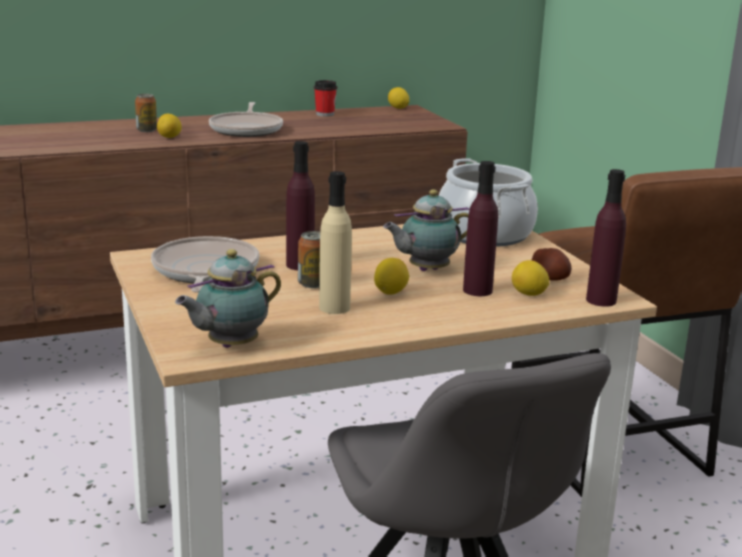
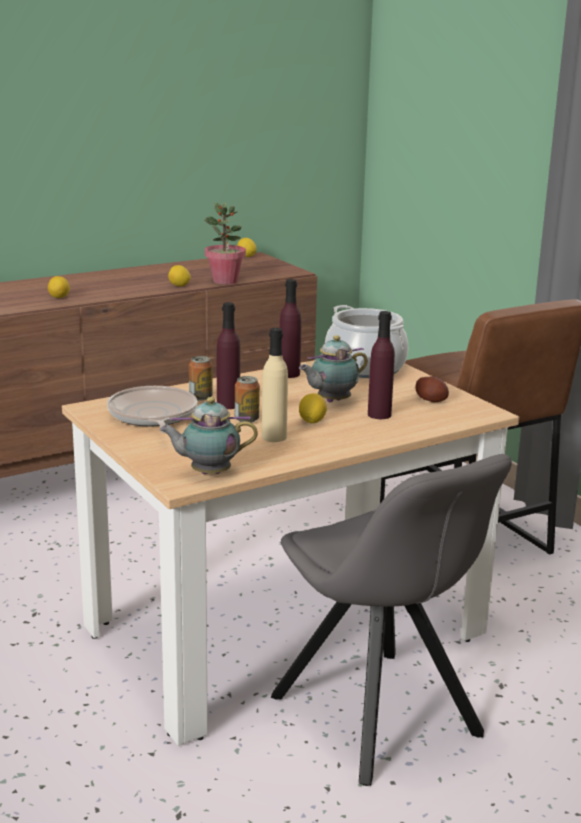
camera: 10 degrees left, 0 degrees up
can [135,94,157,132] -> can moved to [189,356,213,401]
teapot [175,249,281,348] -> teapot turned 45 degrees clockwise [160,397,258,474]
frying pan [209,102,283,137] -> none
cup [314,80,337,117] -> none
lemon [512,260,549,296] -> lemon moved to [168,265,191,286]
purple bottle [586,169,626,307] -> purple bottle moved to [280,279,301,378]
none -> potted plant [204,203,246,284]

